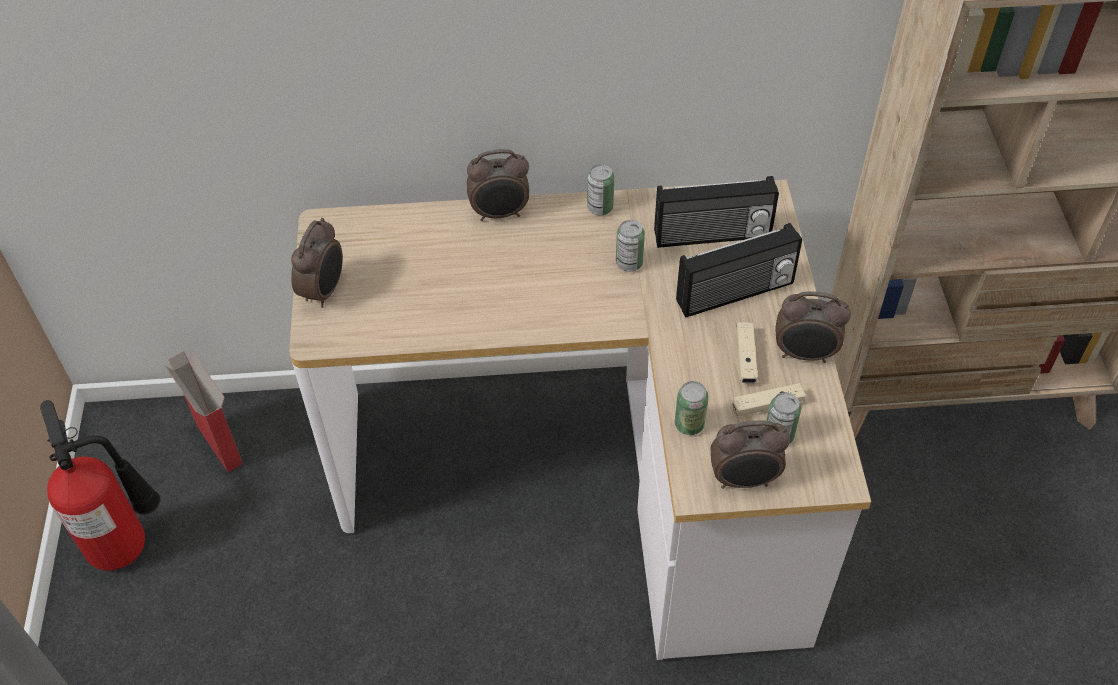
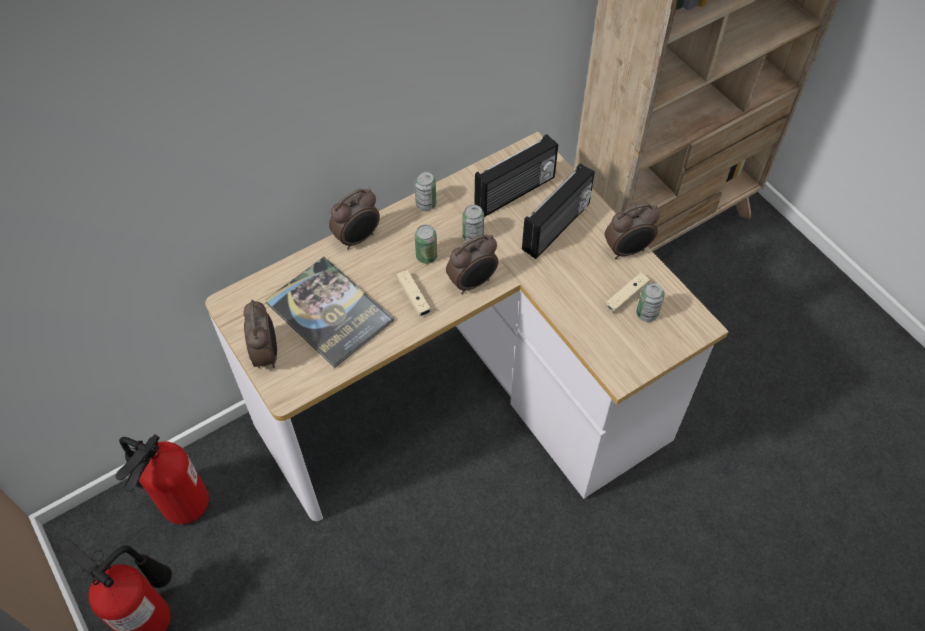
camera: 30 degrees left, 5 degrees up
cardboard box [165,351,243,472] -> fire extinguisher [115,434,209,524]
can [675,381,709,435] -> can moved to [415,225,437,264]
alarm clock [711,421,790,489] -> alarm clock moved to [446,235,498,294]
beige game controller [736,322,758,383] -> beige game controller moved to [397,270,431,316]
none -> book [265,257,394,368]

